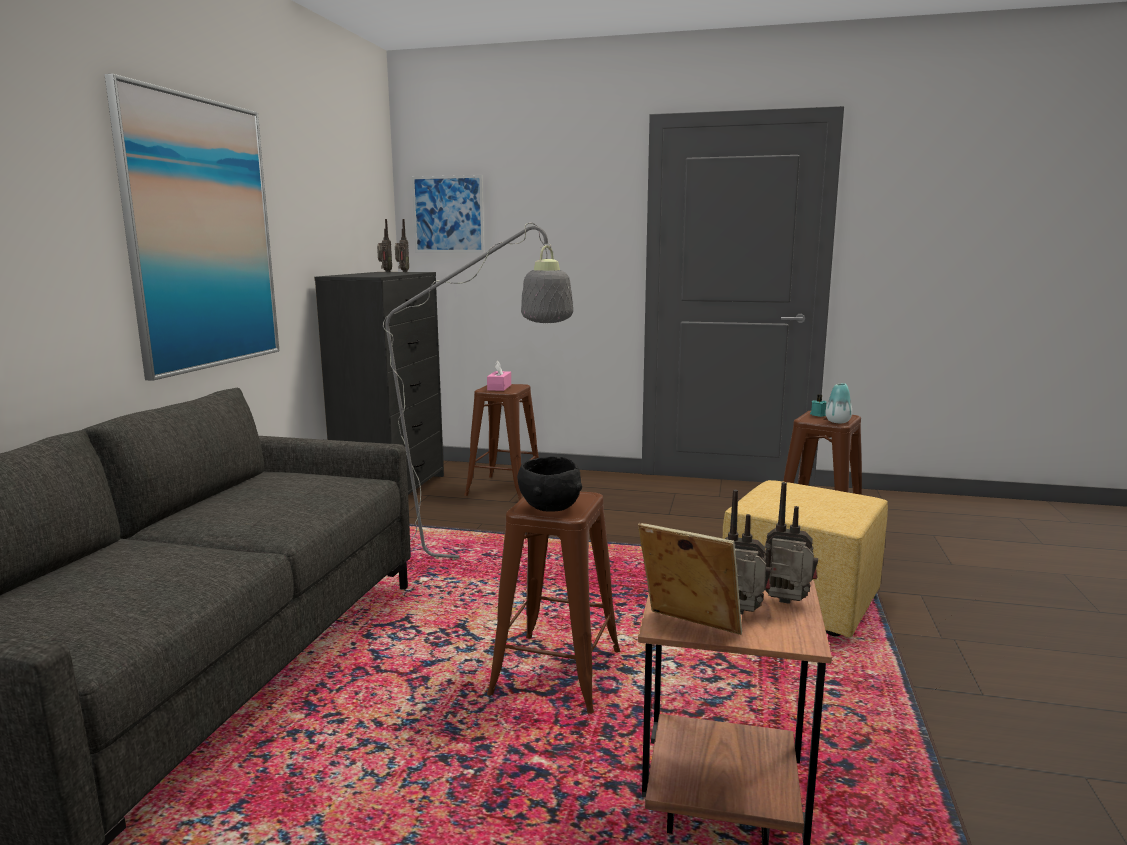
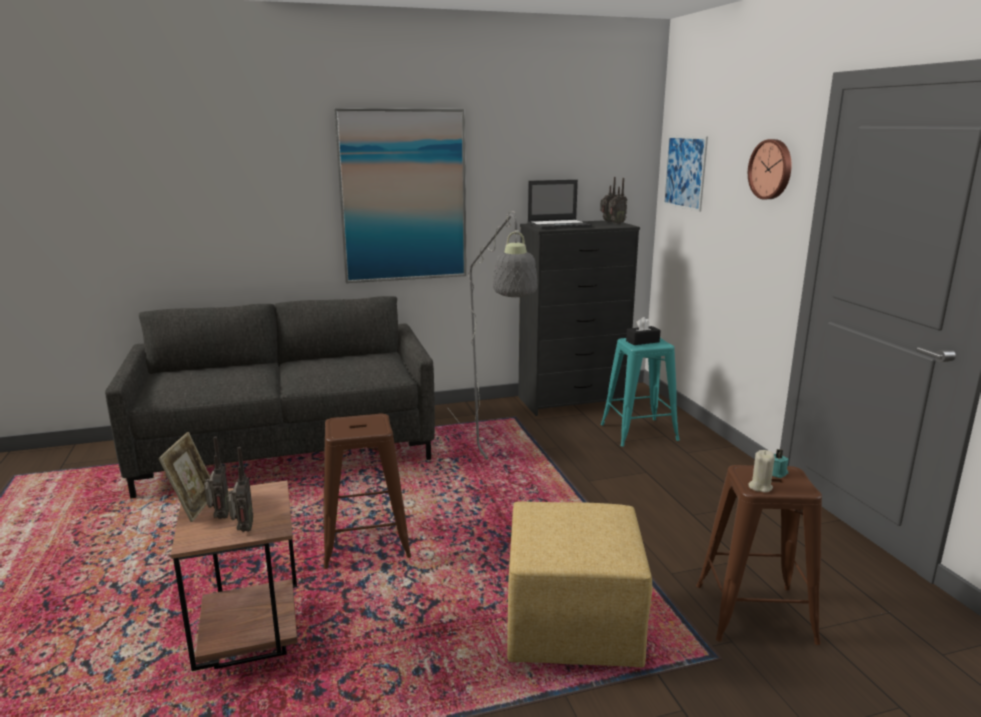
camera: 60 degrees right, 5 degrees up
brown stool [464,384,539,501] -> turquoise stool [601,338,680,447]
pink tissue box [487,361,511,391] -> black tissue box [626,317,661,345]
black bowl [517,456,582,512] -> none
vase [825,383,852,423] -> beige candle [748,450,775,493]
none -> laptop [527,180,592,229]
none -> wall clock [748,139,792,199]

